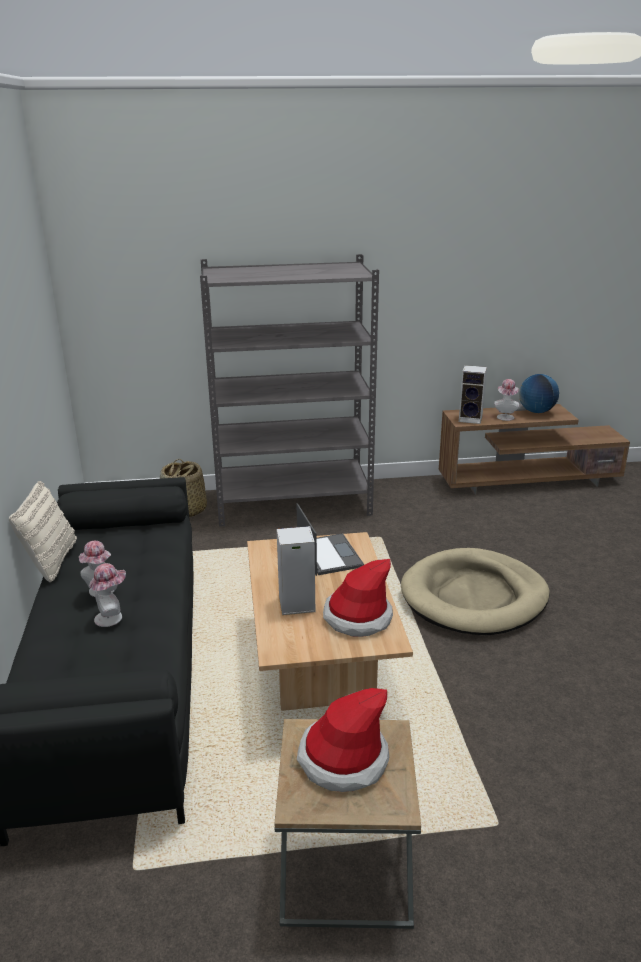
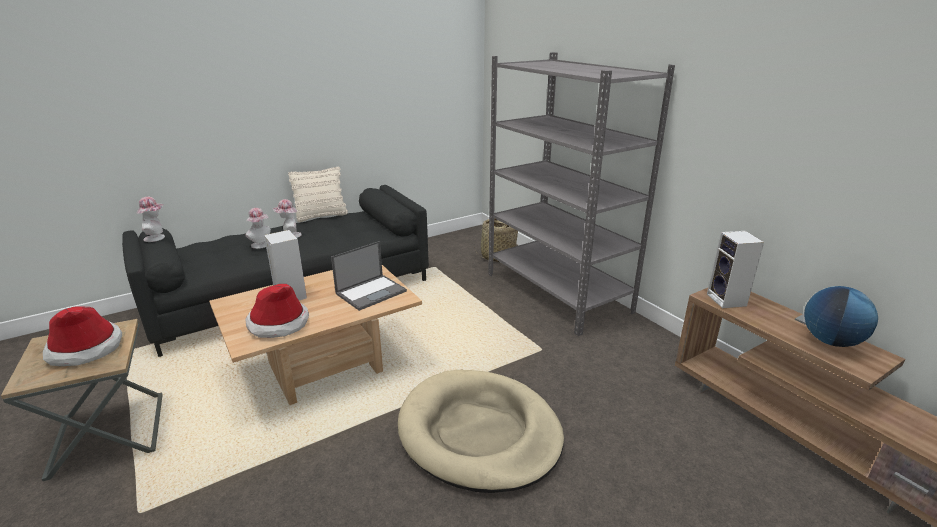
camera: 65 degrees right, 0 degrees up
hat [494,379,520,421] -> hat moved to [136,197,165,242]

